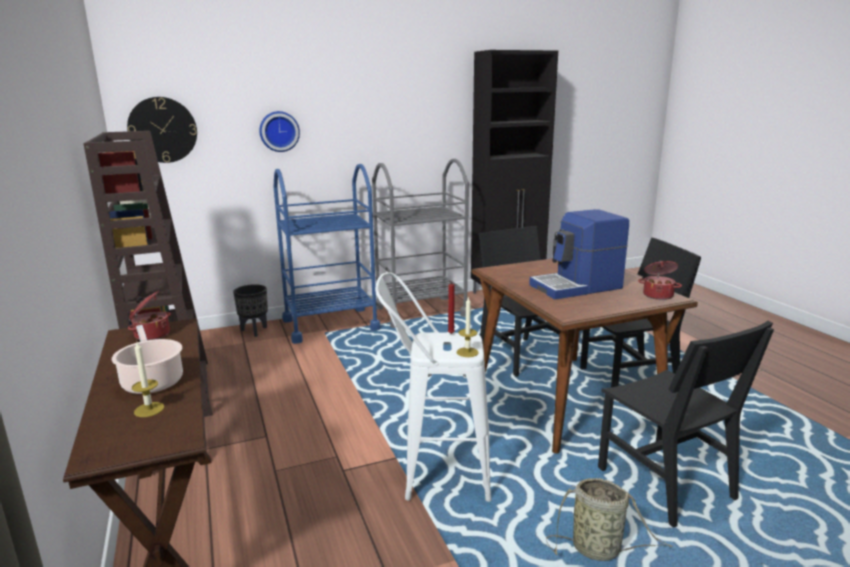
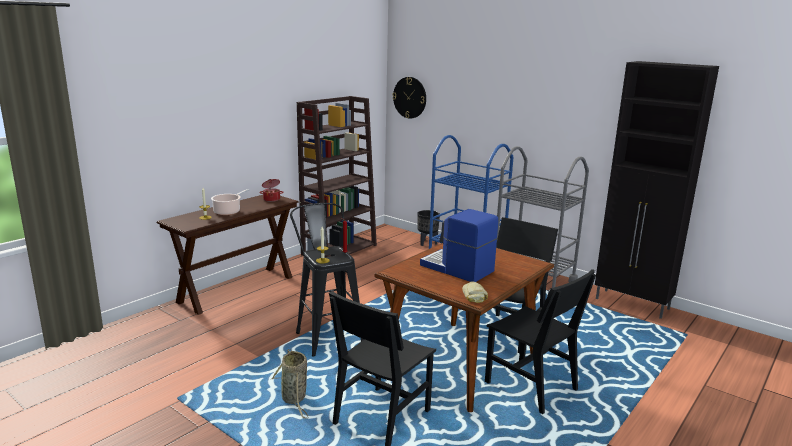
camera: 60 degrees right, 0 degrees up
wall clock [259,111,300,152] -> none
white stool [375,272,491,502] -> black stool [290,203,364,357]
cooking pot [638,260,682,300] -> bread [462,281,488,303]

